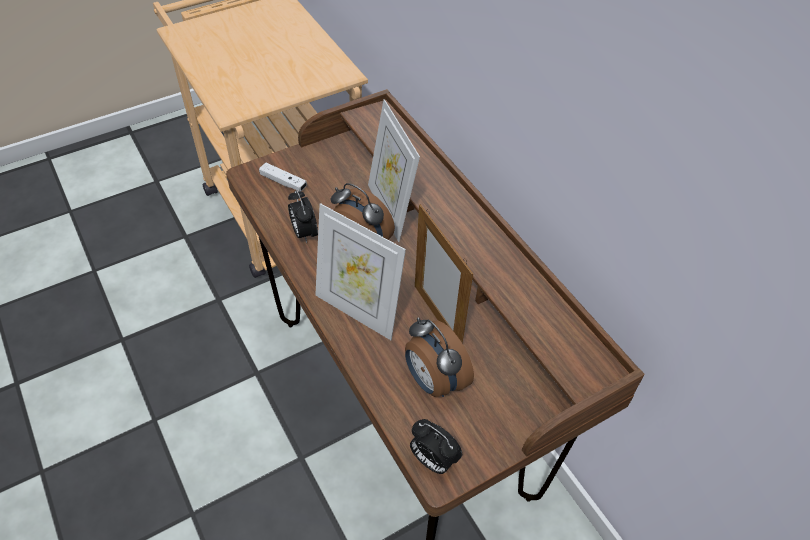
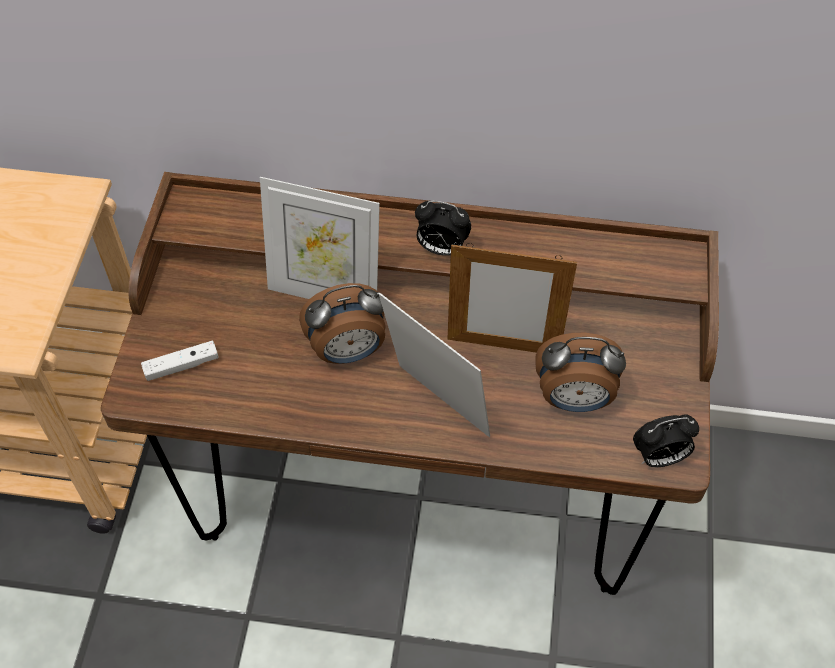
camera: 50 degrees left, 5 degrees up
alarm clock [288,190,318,243] -> alarm clock moved to [415,200,471,256]
picture frame [315,203,406,340] -> picture frame turned 120 degrees counterclockwise [379,293,490,437]

